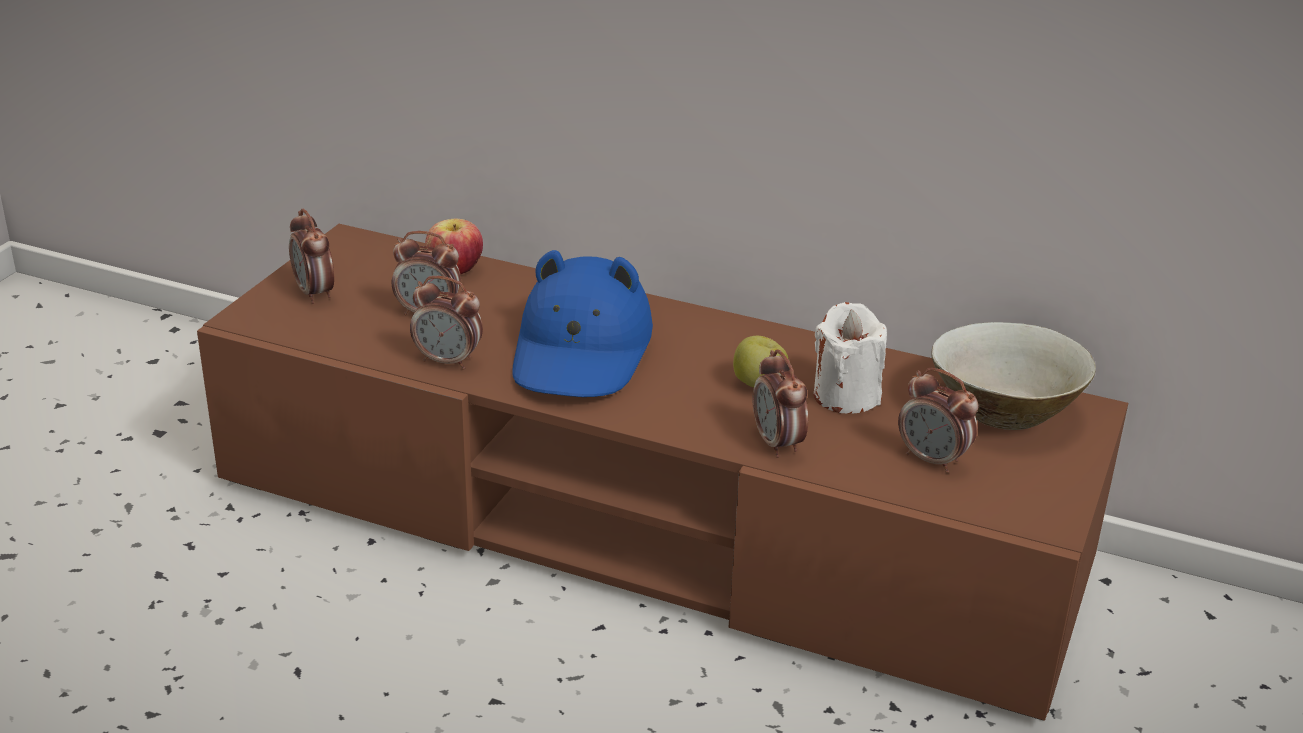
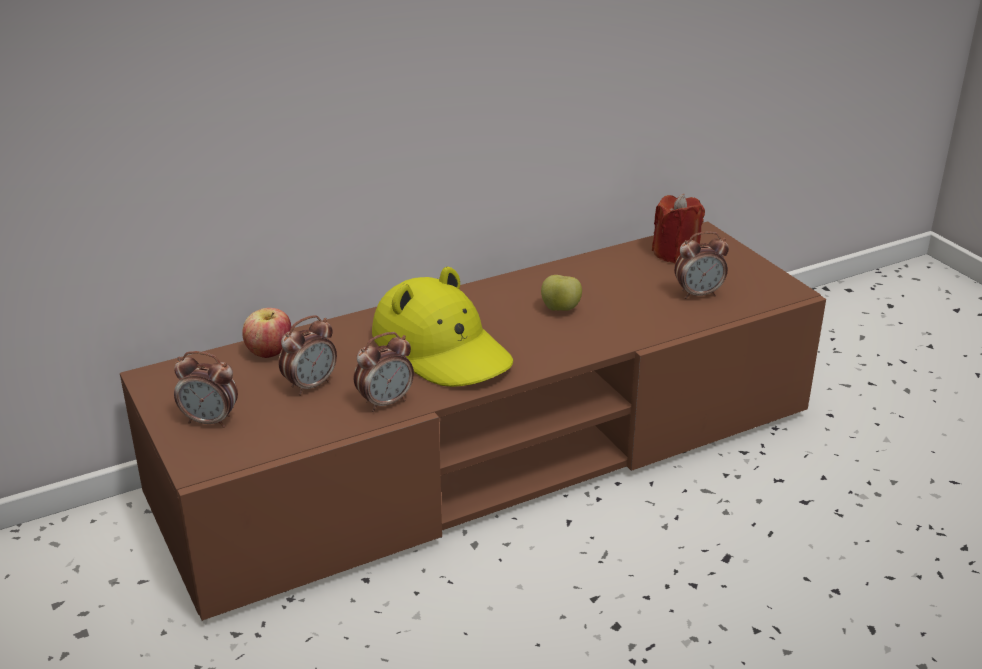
camera: 50 degrees left, 0 degrees up
blue hat [512,250,653,397] -> yellow hat [372,267,513,387]
alarm clock [753,349,808,458] -> none
white candle [814,302,887,414] -> none
beige bowl [931,322,1096,430] -> red candle [652,194,705,263]

